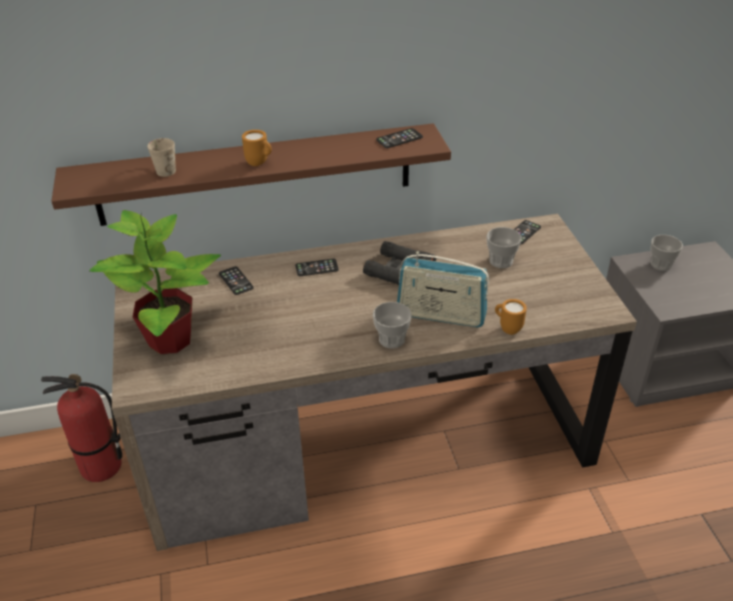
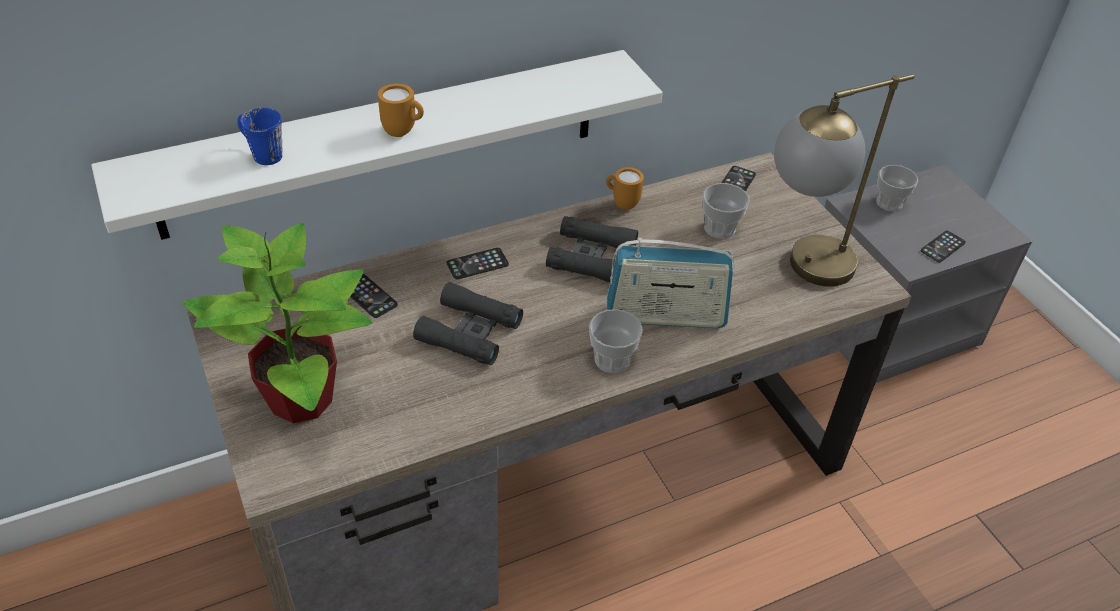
camera: 15 degrees left, 5 degrees up
fire extinguisher [41,374,122,482] -> none
brown shelf [51,123,451,226] -> white shelf [91,50,663,240]
beige mug [147,138,176,177] -> blue mug [237,108,283,165]
phone [376,128,423,148] -> phone moved to [921,231,966,262]
orange mug [495,299,527,335] -> orange mug moved to [606,167,644,210]
none -> black binoculars [413,282,523,365]
none -> table lamp [774,74,915,287]

